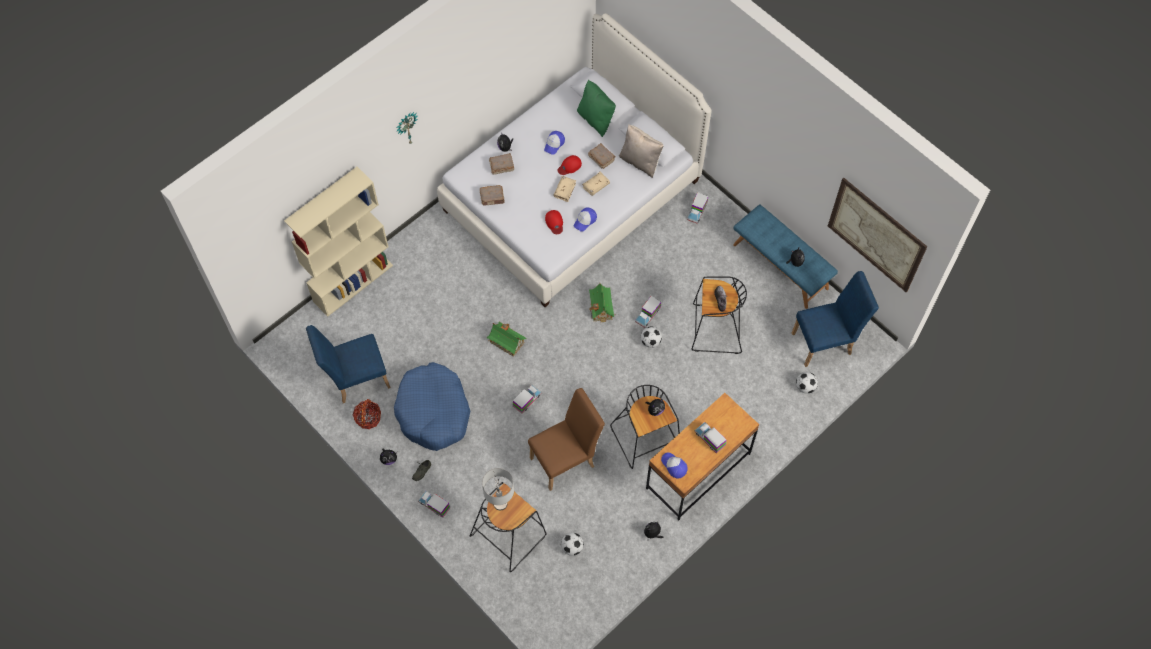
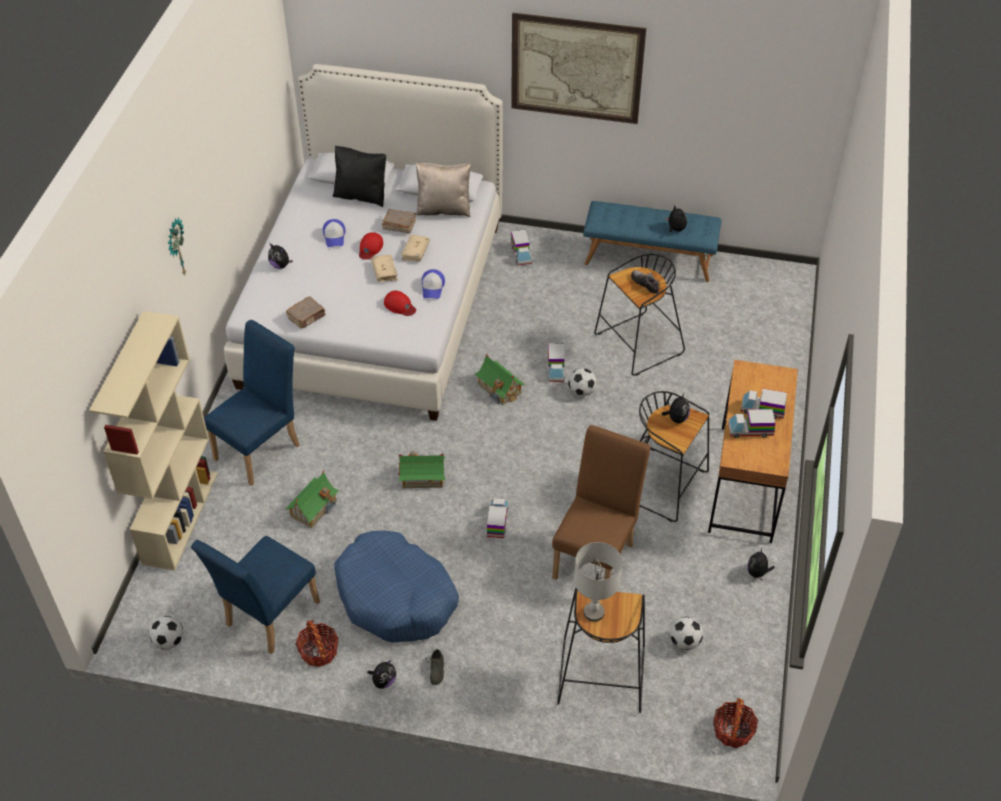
camera: 35 degrees left, 15 degrees down
toy truck [418,491,450,518] -> toy truck moved to [728,409,775,438]
brown book [489,153,514,175] -> none
green pillow [577,80,616,137] -> black pillow [333,145,386,207]
cap [661,452,688,478] -> none
blue chair [792,271,879,367] -> blue chair moved to [204,320,299,486]
football [796,372,818,394] -> football moved to [149,616,183,650]
picture [828,178,928,292] -> picture moved to [511,13,646,124]
none -> toy house [285,471,339,529]
none -> basket [713,698,758,748]

